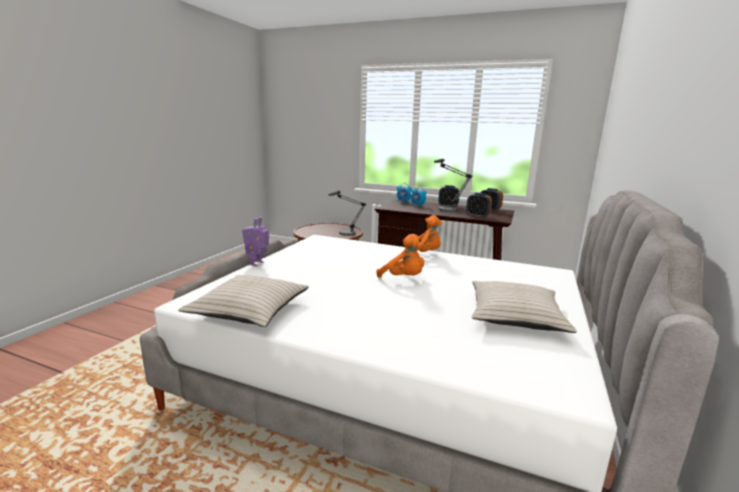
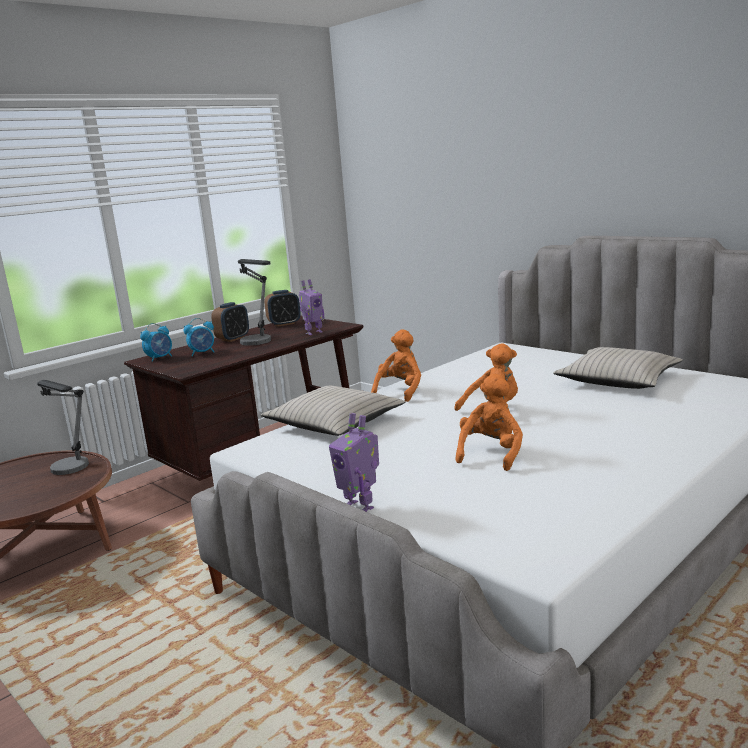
camera: 65 degrees left, 0 degrees up
beige pillow [178,275,309,327] -> beige pillow moved to [261,386,405,436]
alarm clock [466,193,492,218] -> toy robot [299,279,325,335]
none -> orange plush toy [456,374,523,471]

